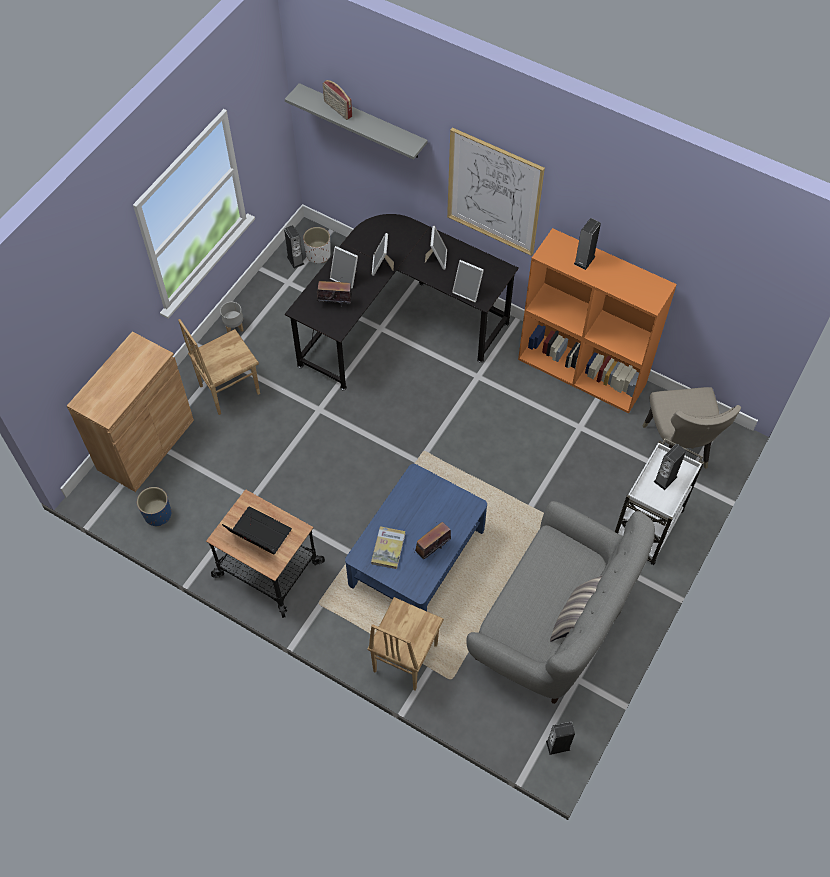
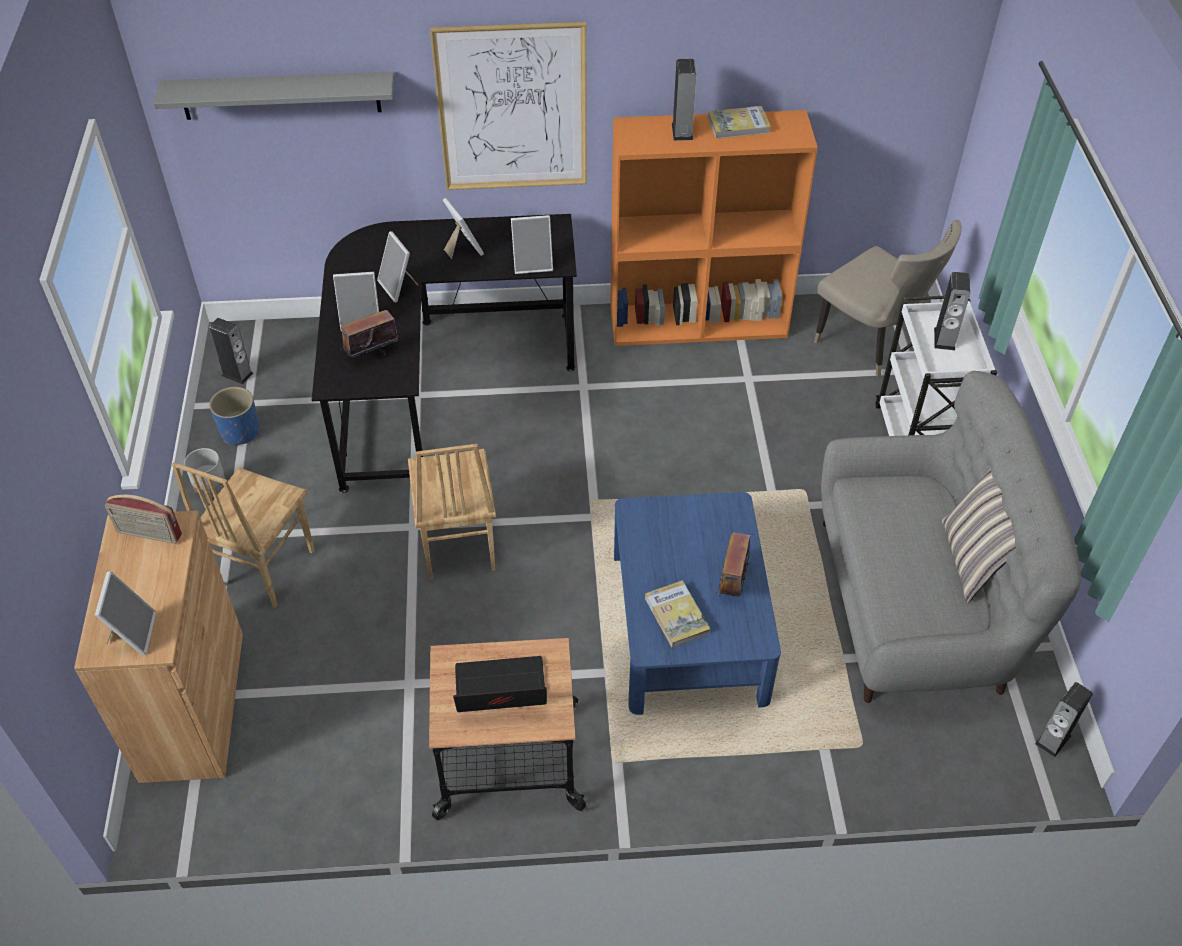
camera: 35 degrees left, 10 degrees down
blue planter [137,487,171,527] -> blue planter moved to [209,387,259,445]
white planter [303,227,331,263] -> none
radio [323,80,352,120] -> radio moved to [105,495,182,544]
brown chair [367,597,444,691] -> brown chair moved to [408,444,496,579]
none -> picture frame [95,571,156,656]
none -> book [708,106,771,139]

